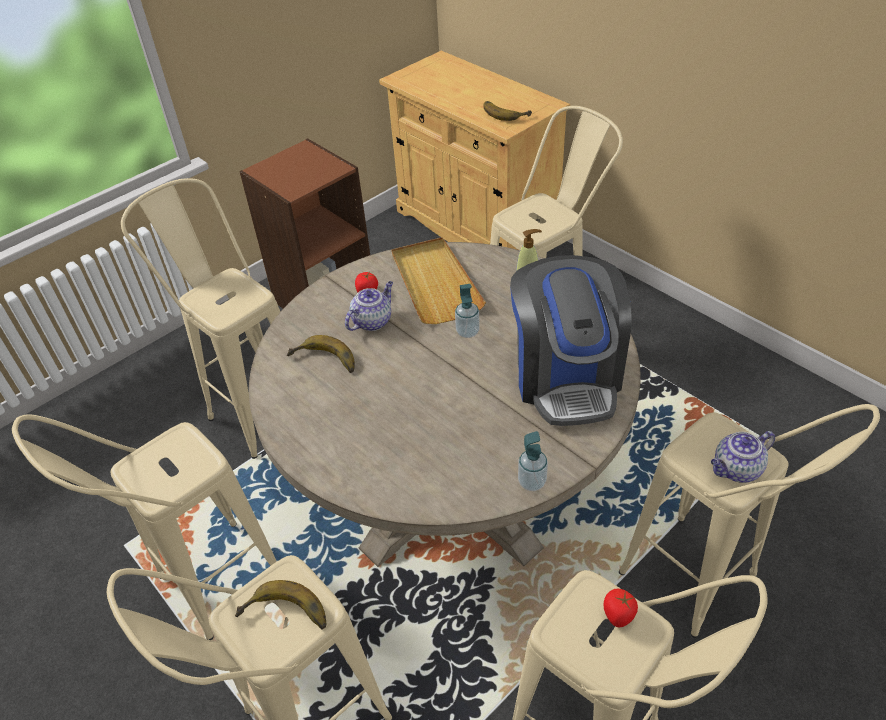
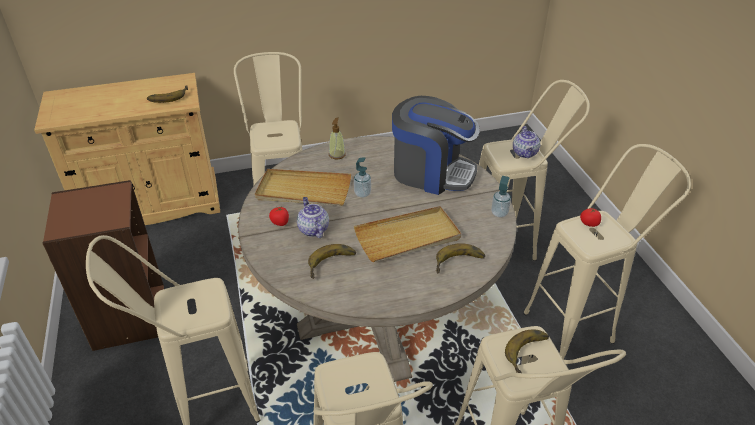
camera: 65 degrees left, 5 degrees down
none -> beige tray [354,206,461,262]
none -> banana [436,243,485,273]

